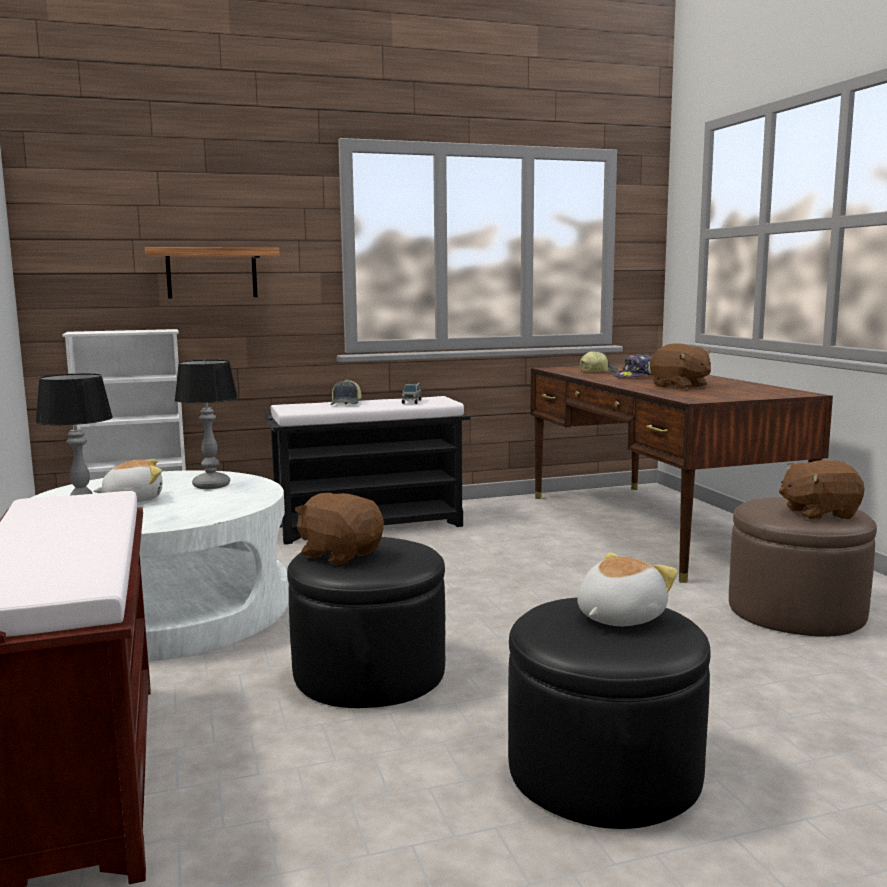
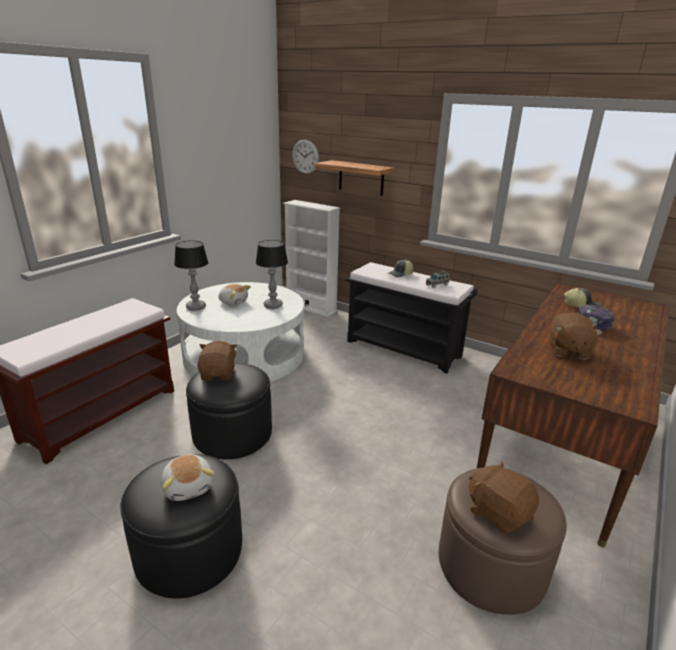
camera: 50 degrees right, 15 degrees up
plush toy [577,552,678,626] -> plush toy turned 60 degrees clockwise [161,454,215,501]
none -> wall clock [292,140,319,174]

